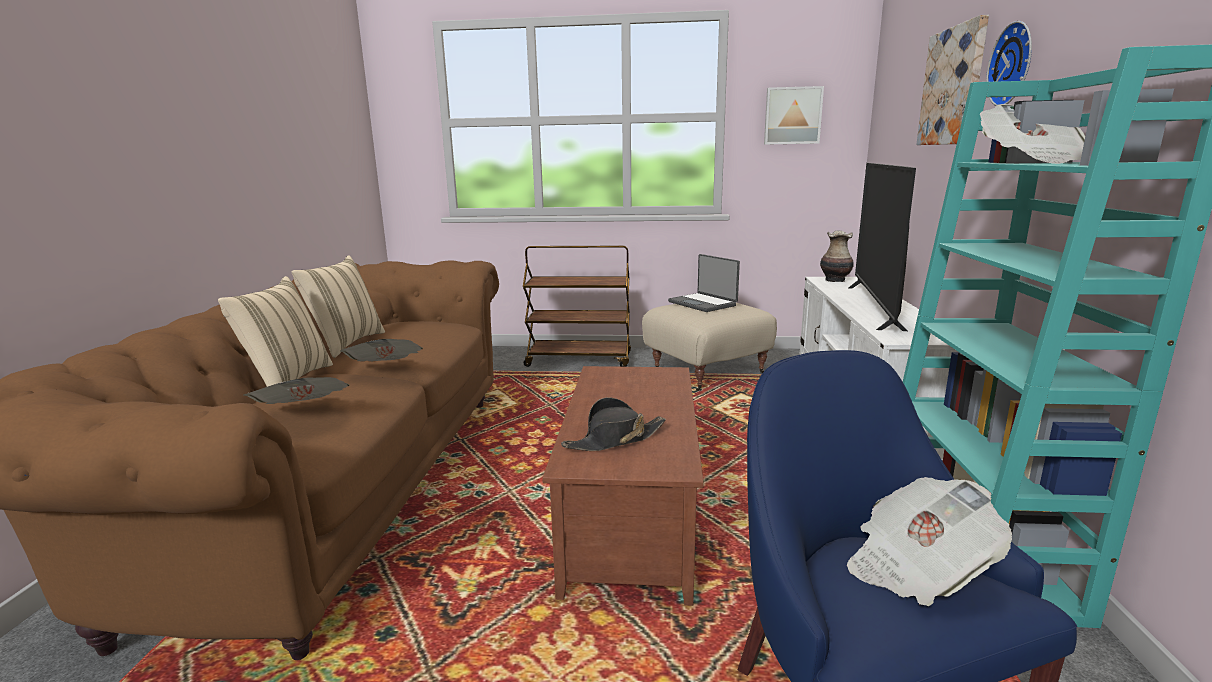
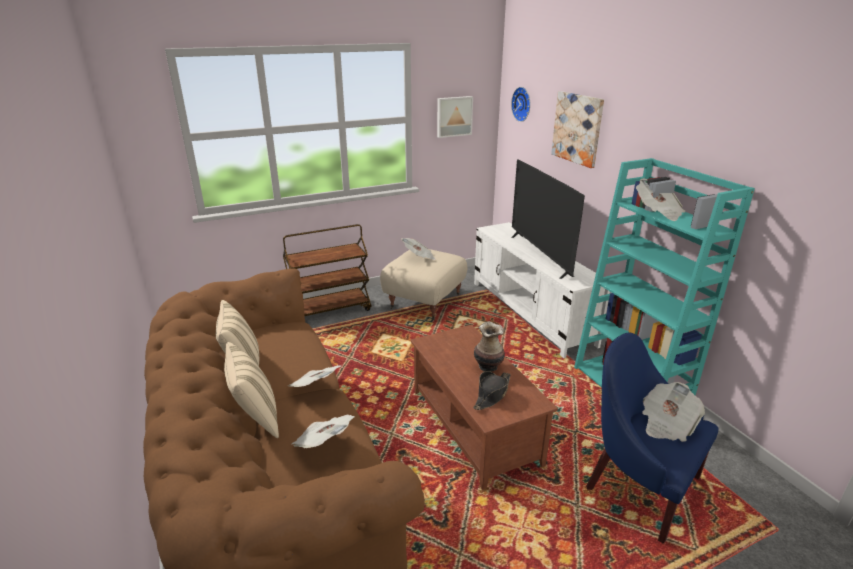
camera: 30 degrees left, 10 degrees up
laptop [668,254,740,312] -> newspaper [401,238,436,260]
vase [820,231,854,282] -> vase moved to [474,322,505,372]
wall clock [986,21,1032,106] -> wall clock moved to [511,87,530,122]

